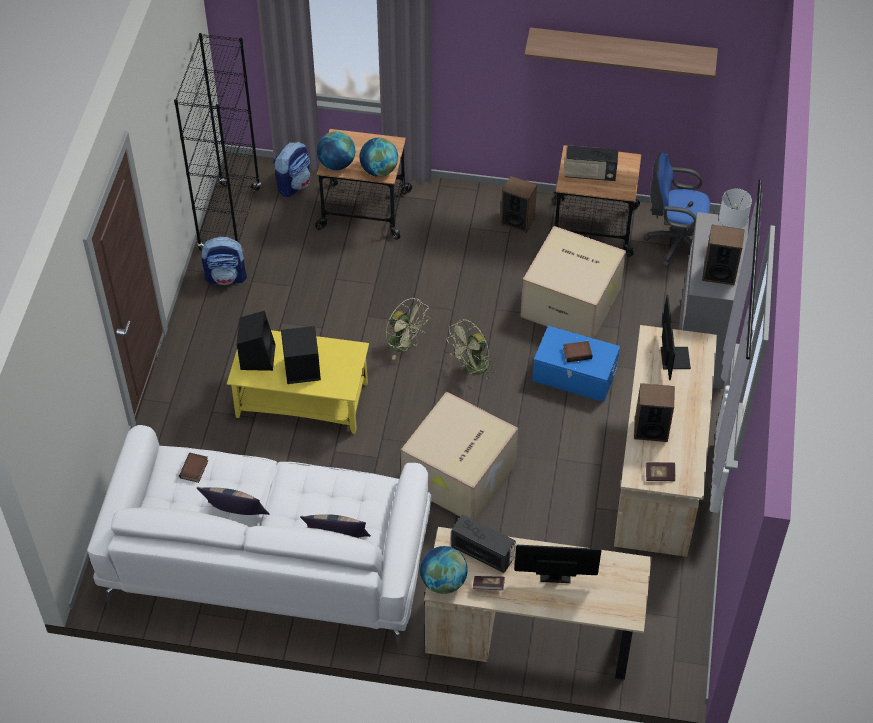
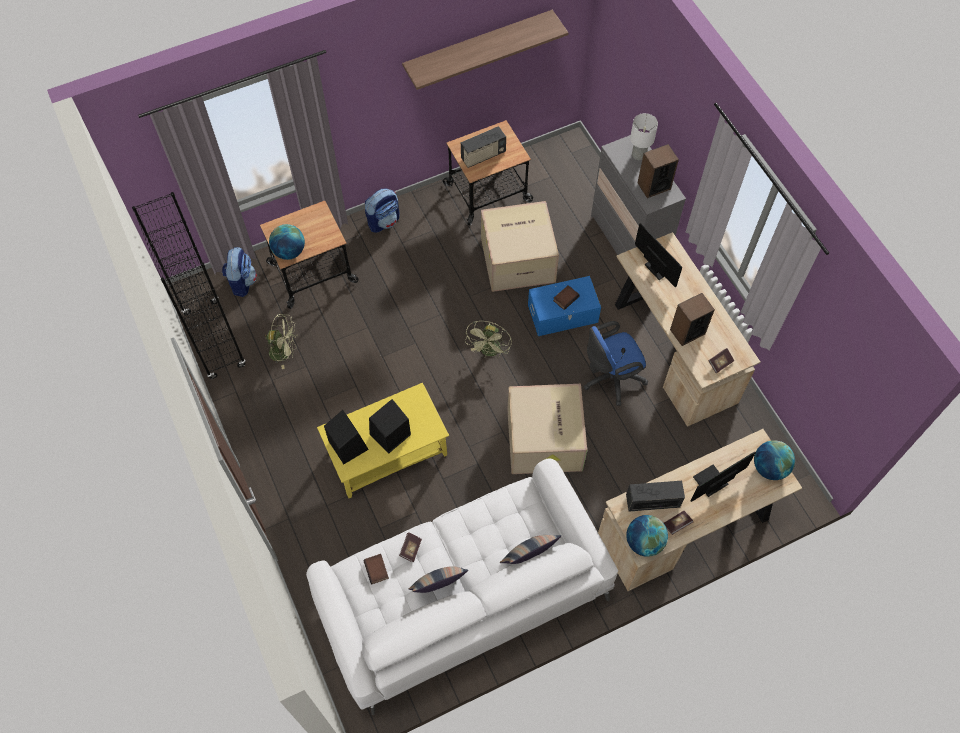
camera: 35 degrees left, 10 degrees up
backpack [202,236,247,285] -> backpack moved to [365,188,399,233]
globe [359,138,398,177] -> globe moved to [754,440,795,480]
green fan [386,298,431,360] -> green fan moved to [264,314,298,369]
speaker [500,176,537,233] -> none
blue office chair [644,153,710,267] -> blue office chair moved to [583,321,648,406]
none -> book [399,532,422,562]

